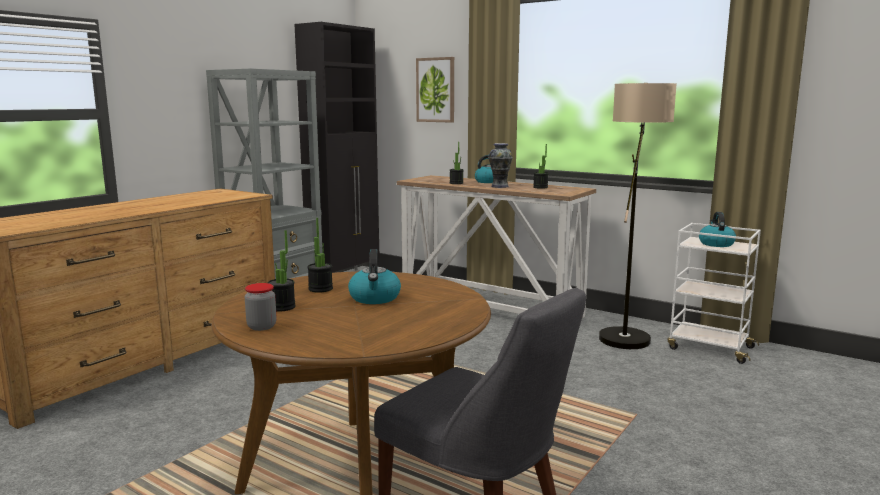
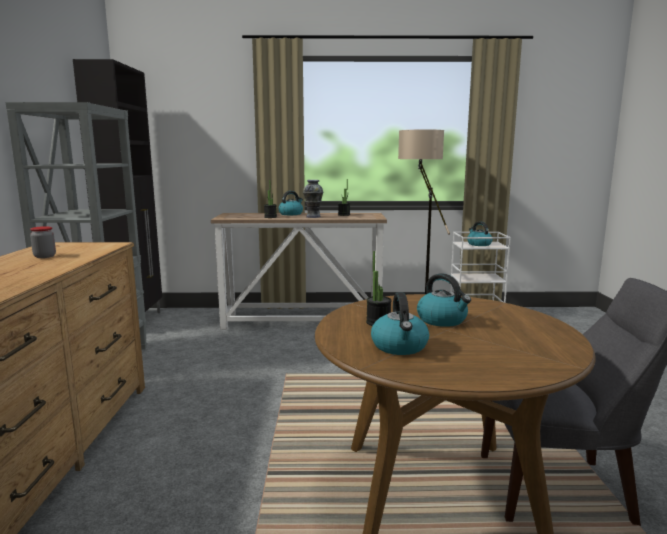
camera: 35 degrees left, 0 degrees up
jar [245,283,277,331] -> jar moved to [30,226,56,258]
potted plant [267,230,296,312] -> kettle [371,293,429,355]
picture [416,57,454,123] -> none

